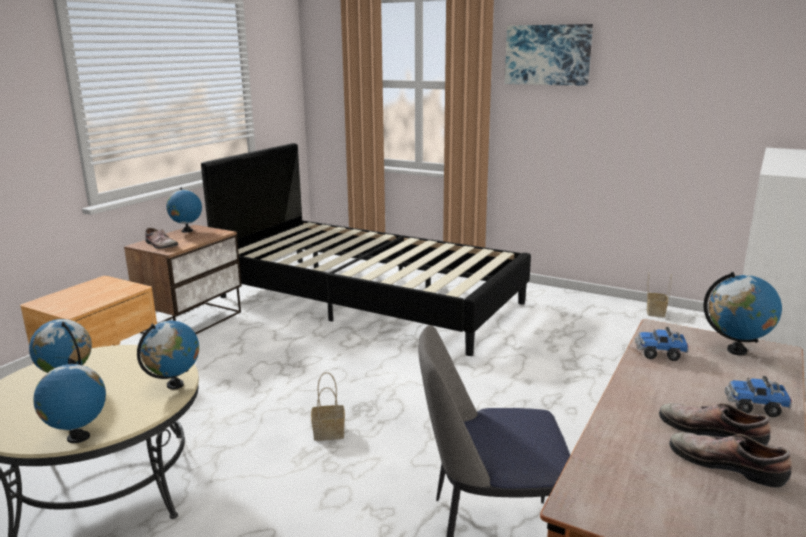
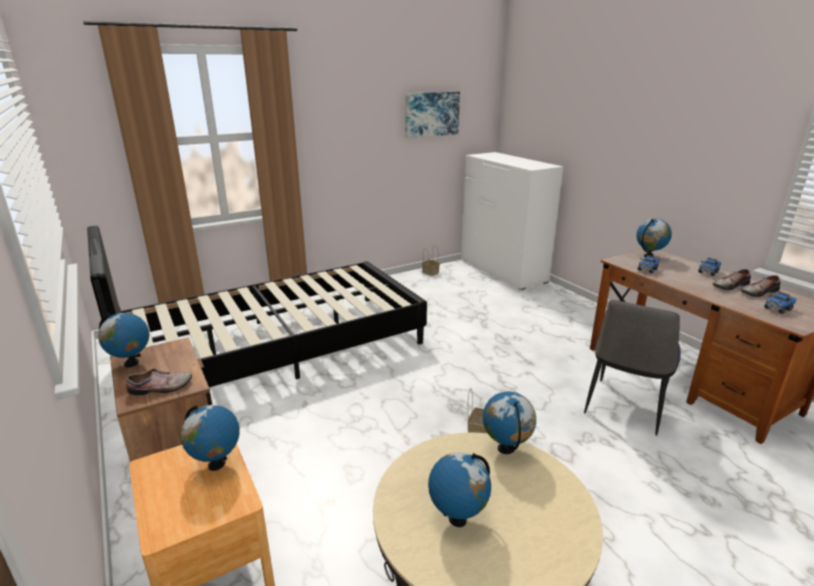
camera: 60 degrees left, 5 degrees up
globe [33,358,106,443] -> globe moved to [181,405,240,471]
picture [505,24,593,86] -> picture moved to [405,92,460,138]
none -> toy truck [764,292,796,314]

